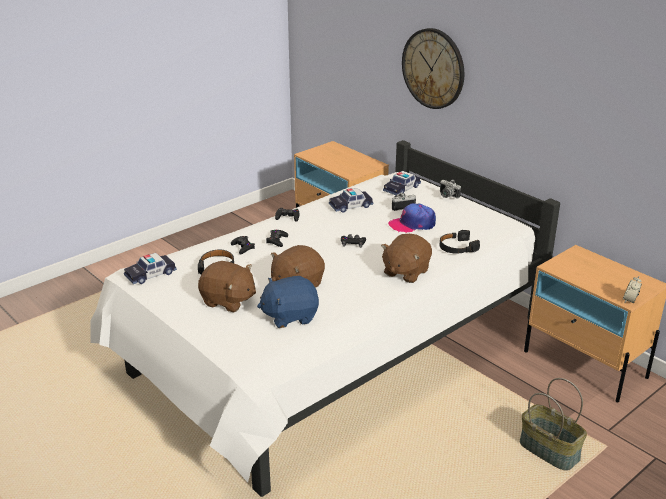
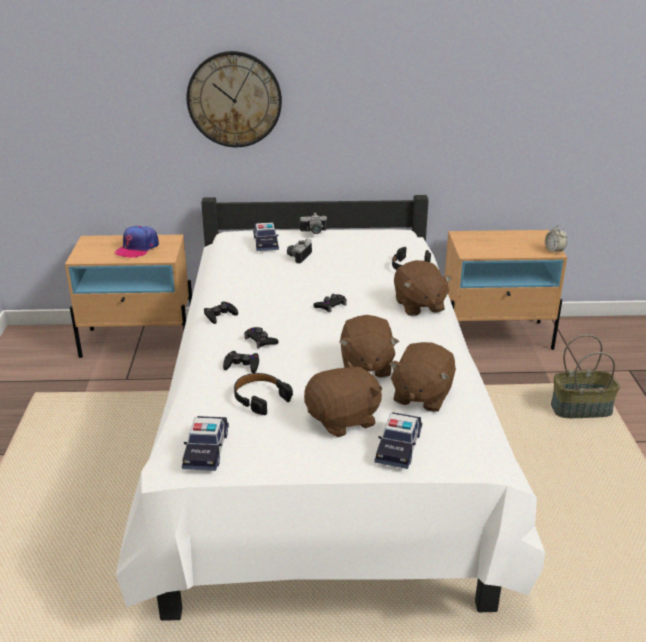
camera: 50 degrees left, 0 degrees up
blue plush toy [257,276,319,328] -> brown plush toy [389,342,456,412]
toy car [329,188,373,213] -> toy car moved to [374,412,422,469]
cap [388,203,436,233] -> cap moved to [115,226,159,258]

